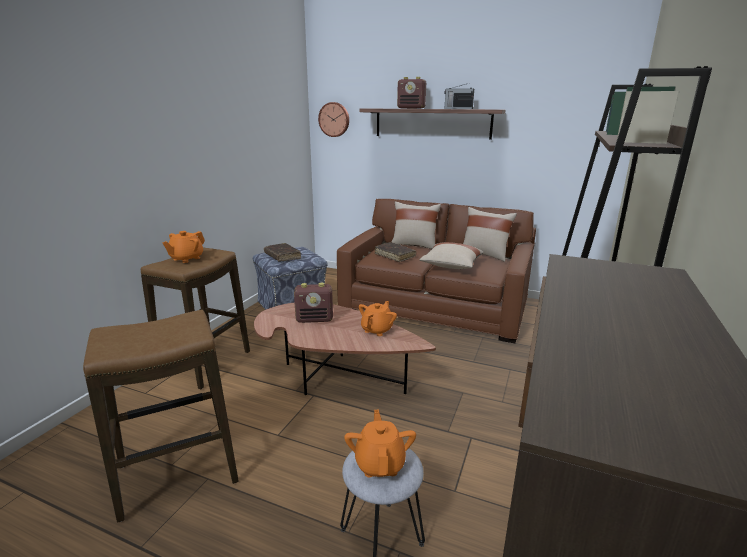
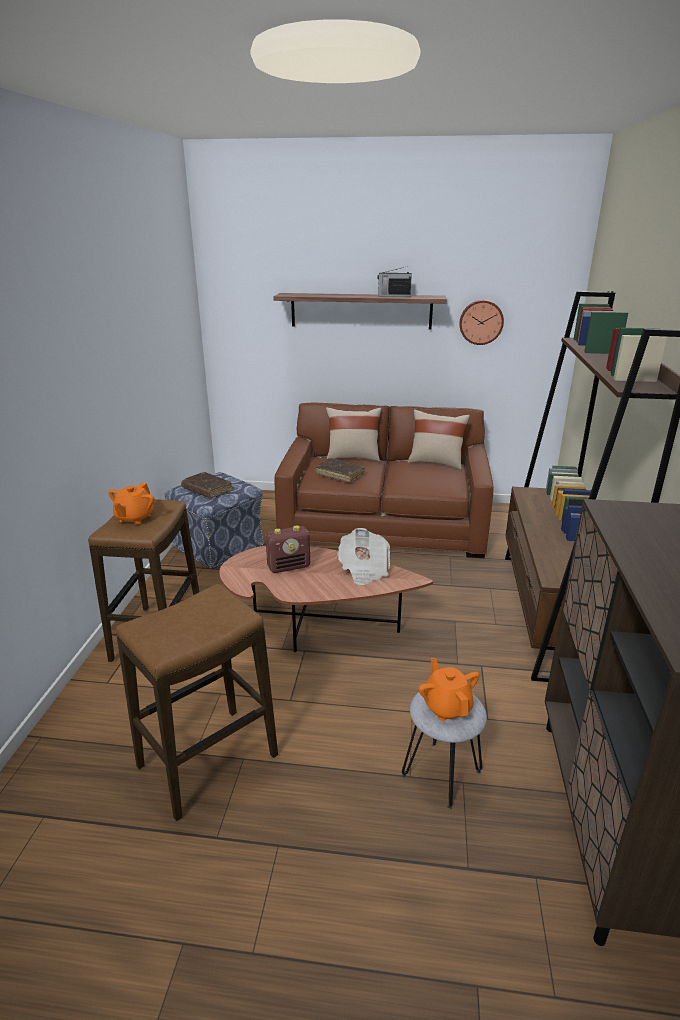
camera: 15 degrees left, 5 degrees up
wall clock [318,102,349,137] -> wall clock moved to [459,300,504,345]
orange teapot [359,301,397,336] -> newspaper [337,528,390,585]
radio [397,77,426,109] -> none
beige pillow [419,242,483,269] -> none

